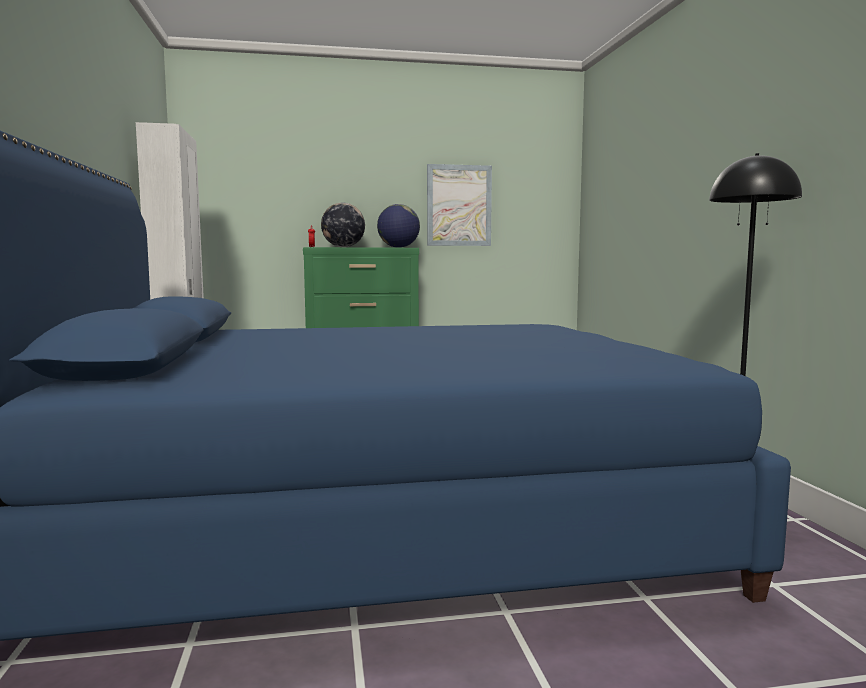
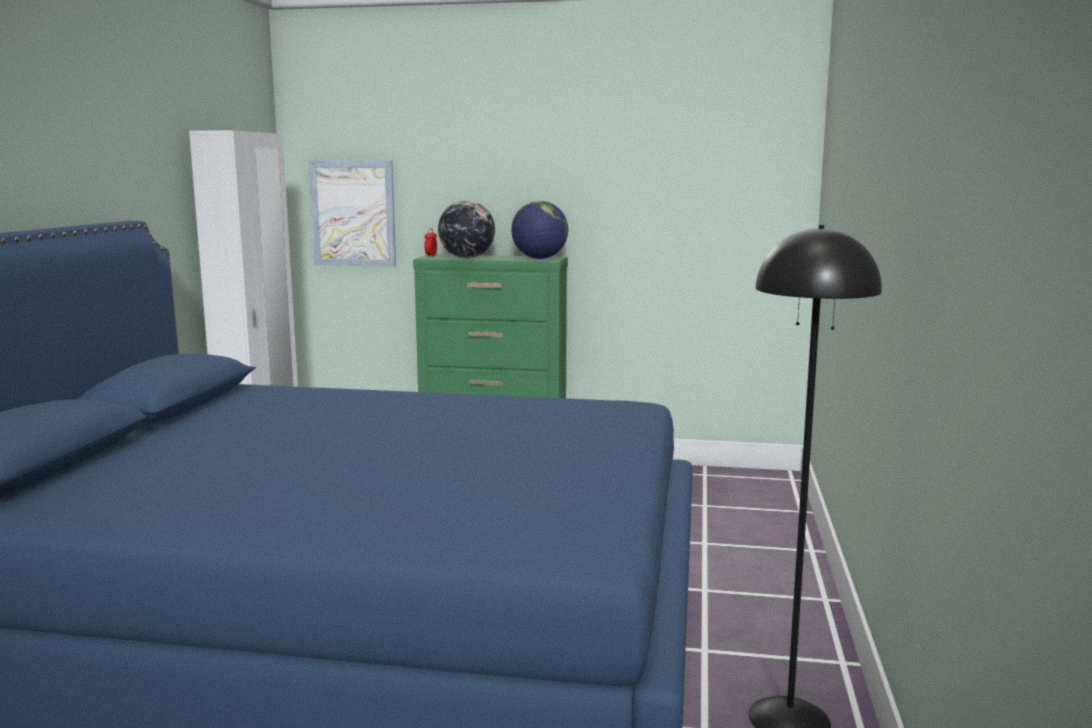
camera: 20 degrees right, 5 degrees up
picture [427,164,492,246] -> picture moved to [309,160,396,267]

